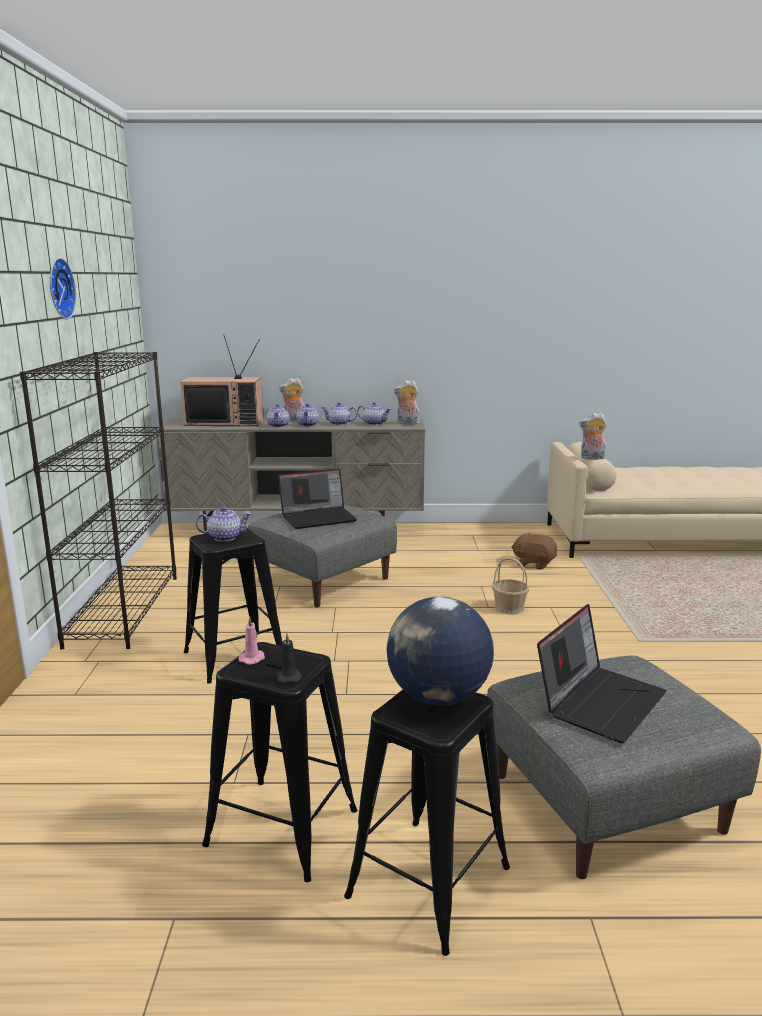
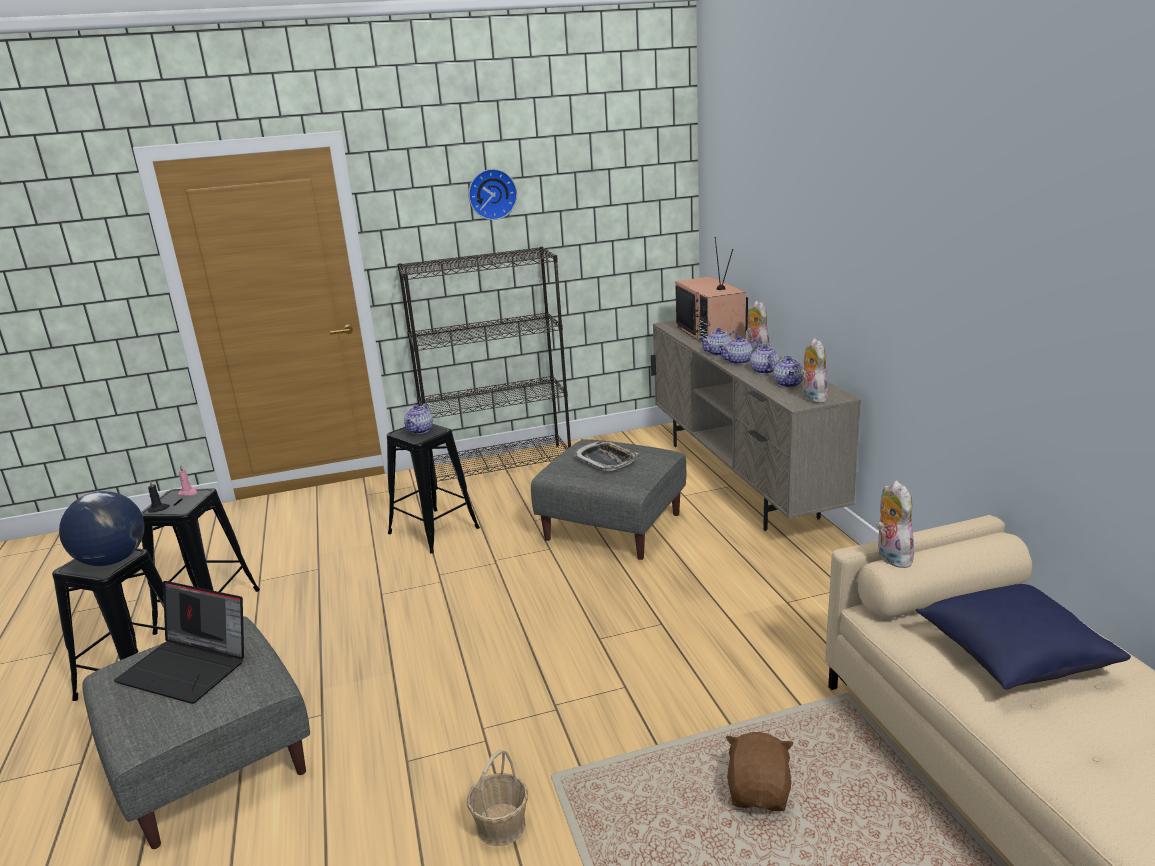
camera: 75 degrees right, 5 degrees up
teapot [196,507,252,542] -> teapot turned 45 degrees clockwise [404,403,433,434]
laptop [278,469,357,529] -> tray [574,441,638,471]
basket [492,557,529,615] -> basket moved to [467,749,528,846]
brown plush toy [512,532,557,570] -> brown plush toy moved to [726,732,794,811]
none -> blue pillow [916,584,1131,689]

